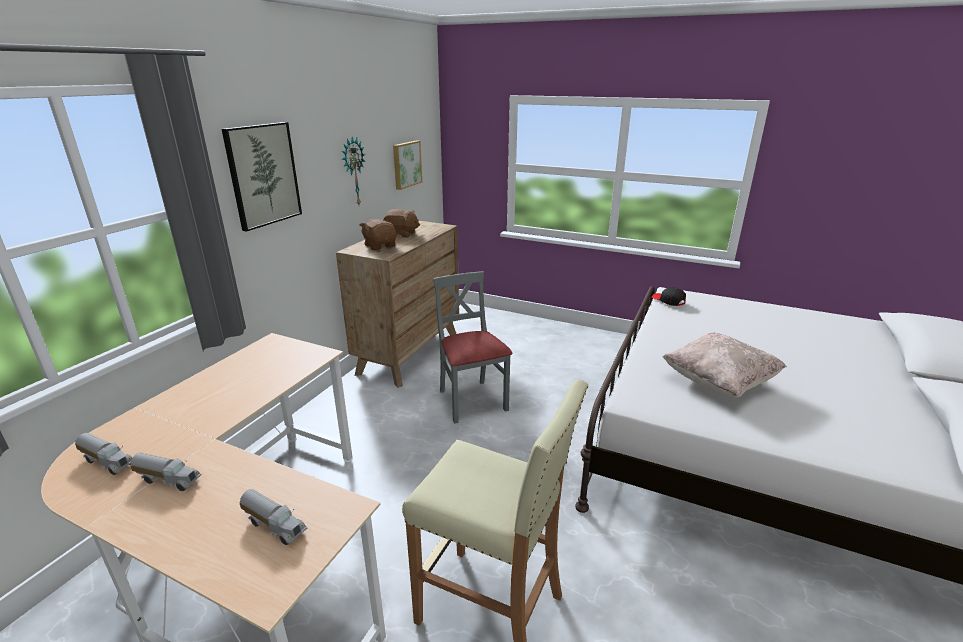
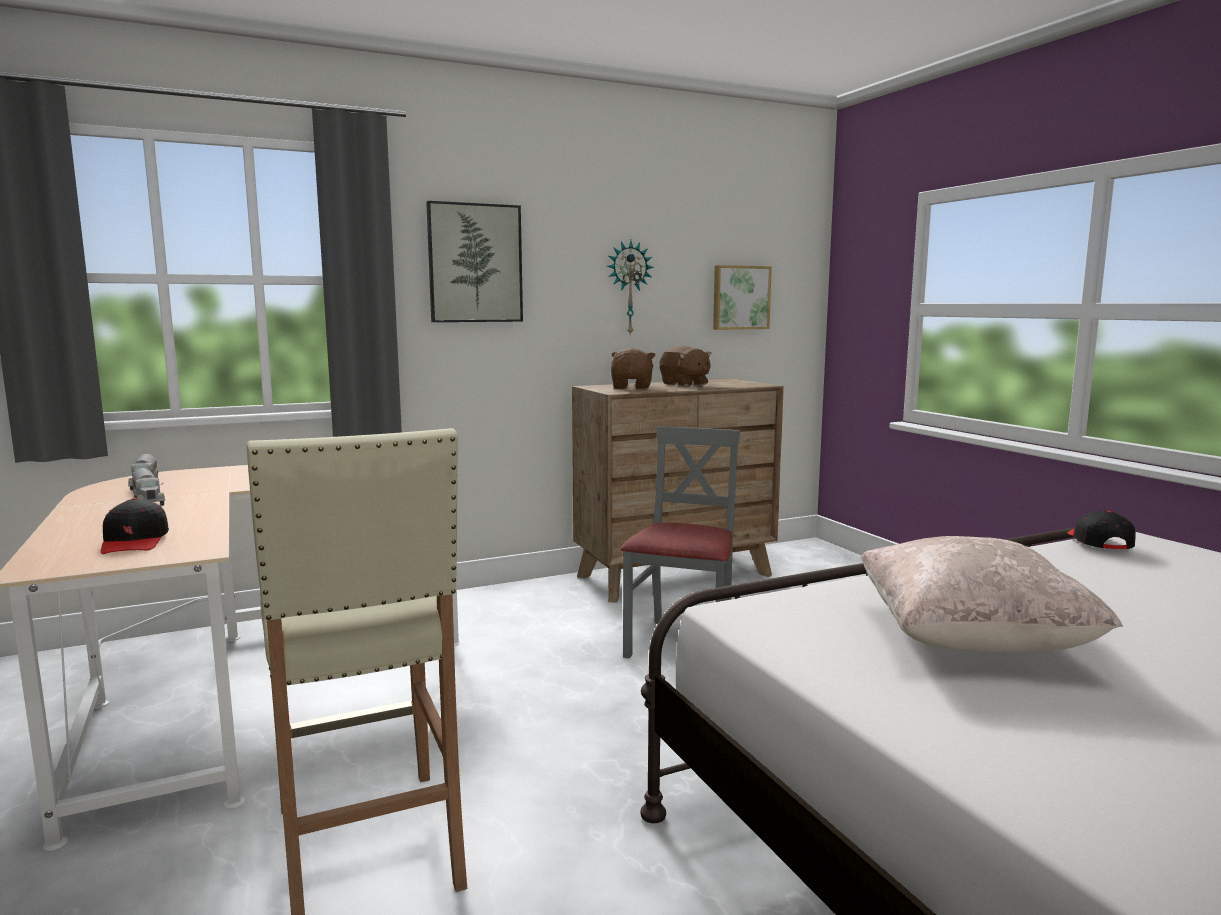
camera: 40 degrees right, 15 degrees down
toy truck [239,489,307,545] -> black cap [101,498,169,554]

